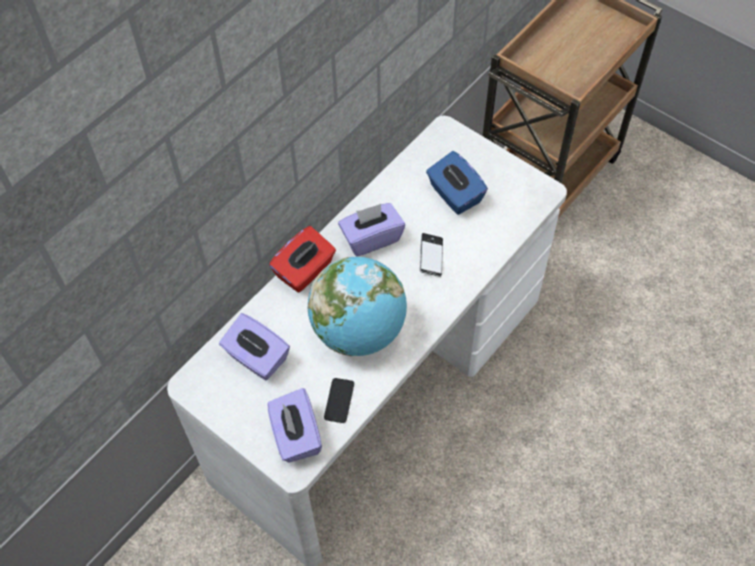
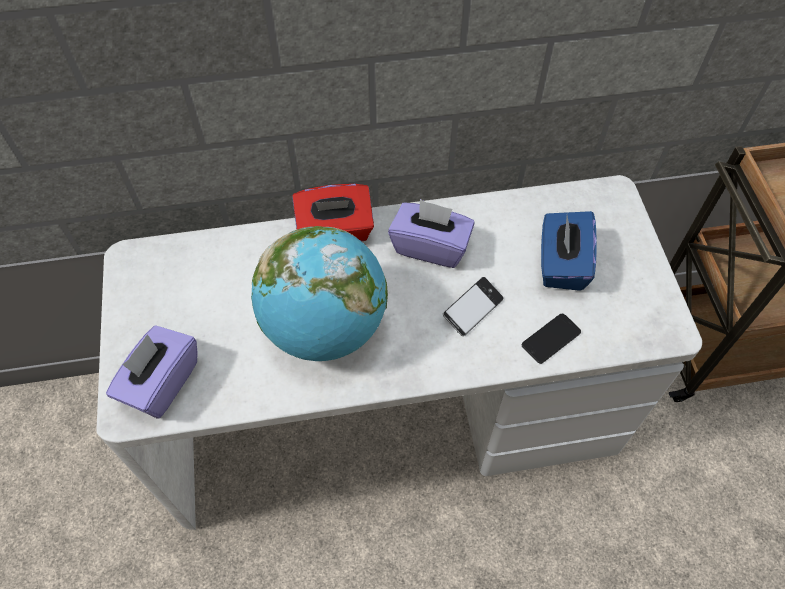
camera: 40 degrees right, 0 degrees up
purple tissue box [219,313,290,380] -> none
phone [324,378,354,423] -> phone moved to [522,314,581,364]

